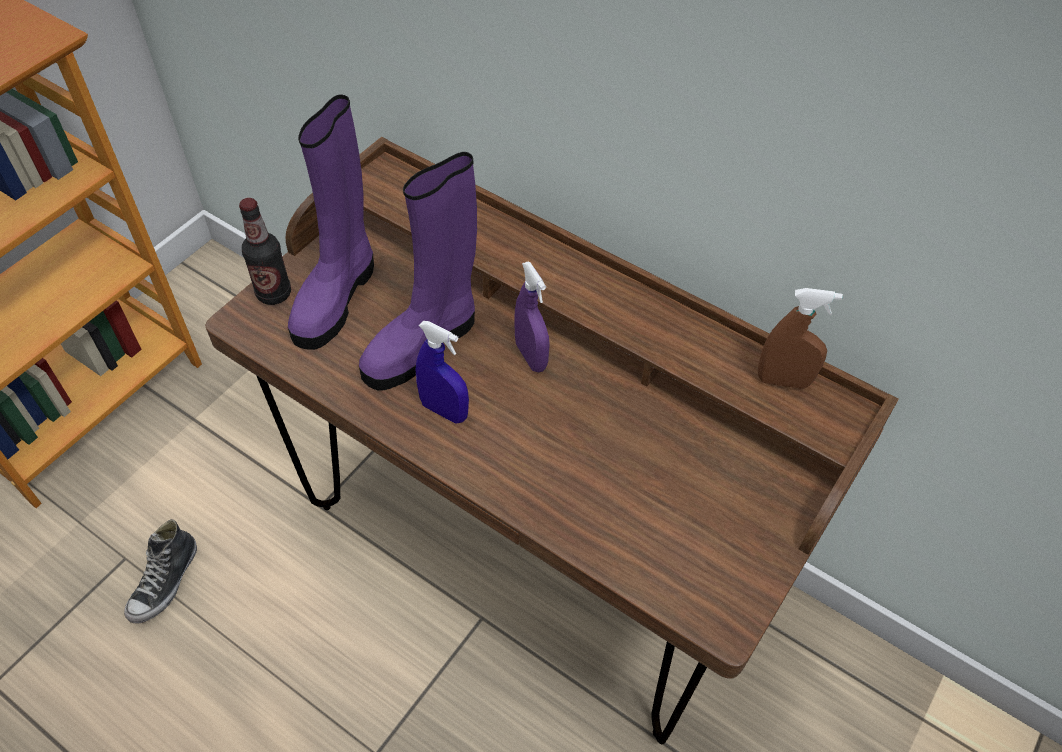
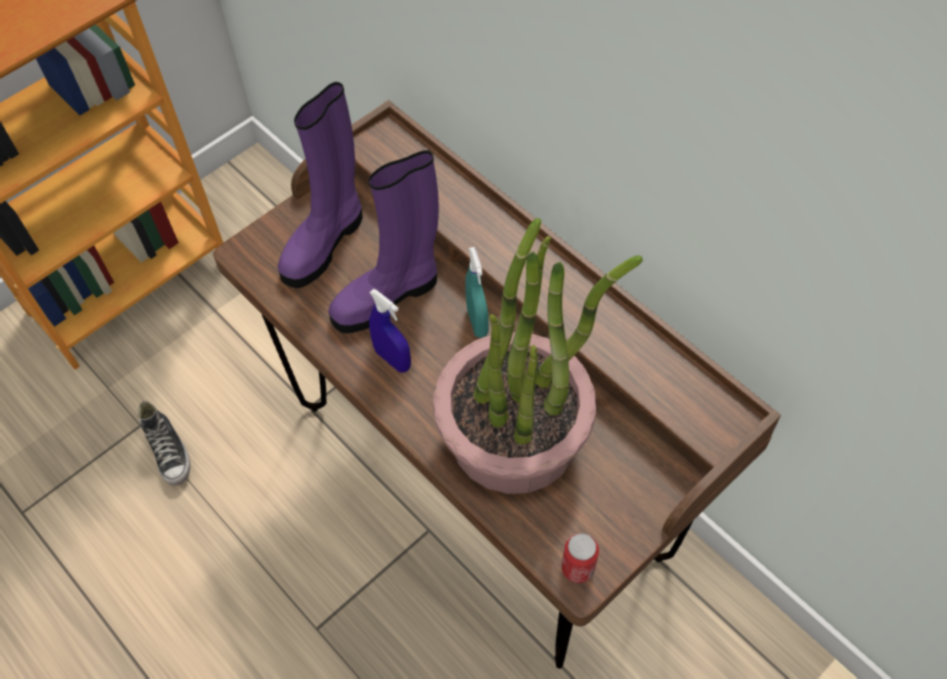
camera: 15 degrees right, 5 degrees up
shoe [124,519,197,623] -> shoe turned 60 degrees counterclockwise [138,401,190,486]
bottle [239,198,291,305] -> none
purple spray bottle [514,261,550,373] -> turquoise spray bottle [465,247,489,338]
brown spray bottle [758,288,843,389] -> none
none -> potted plant [433,218,643,494]
none -> can [562,533,599,583]

